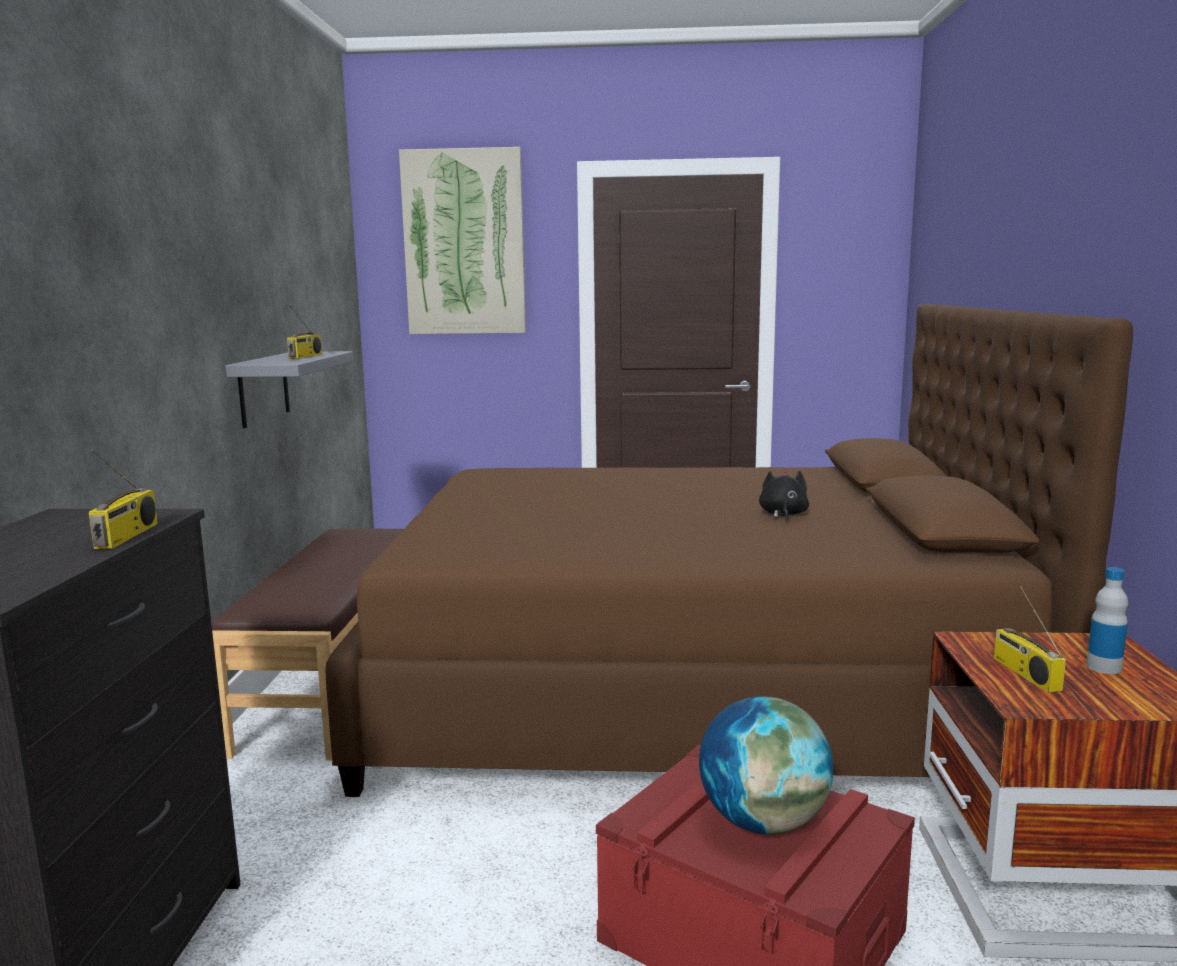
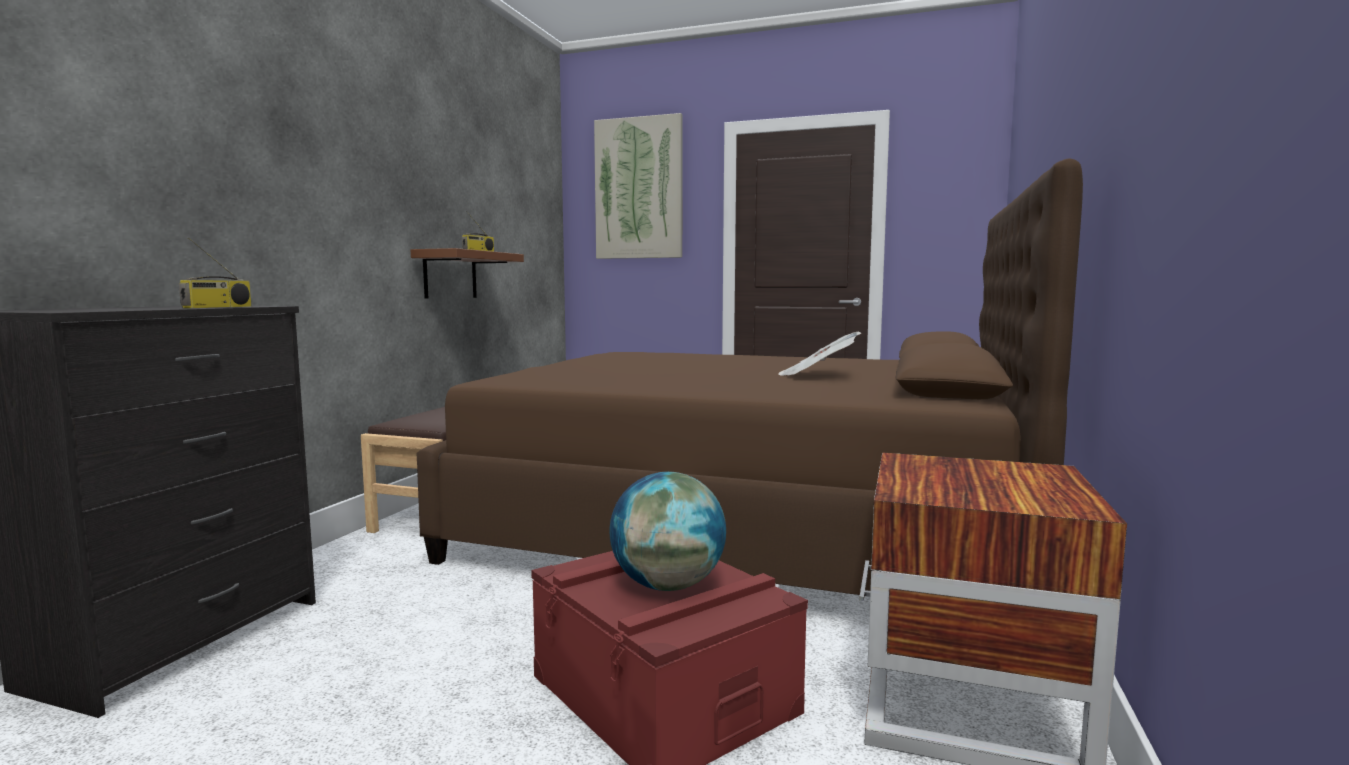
camera: 15 degrees right, 5 degrees down
grey shelf [226,351,353,428] -> brown shelf [411,248,524,299]
black plush toy [759,471,809,521] -> newspaper [778,332,861,376]
radio [994,586,1066,693] -> none
bottle [1086,567,1128,674] -> none

